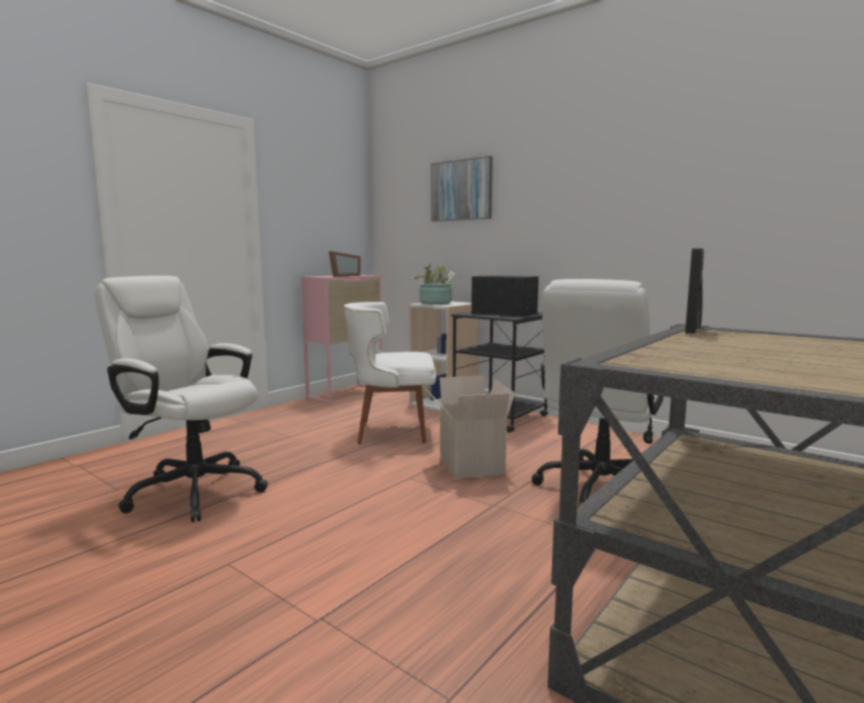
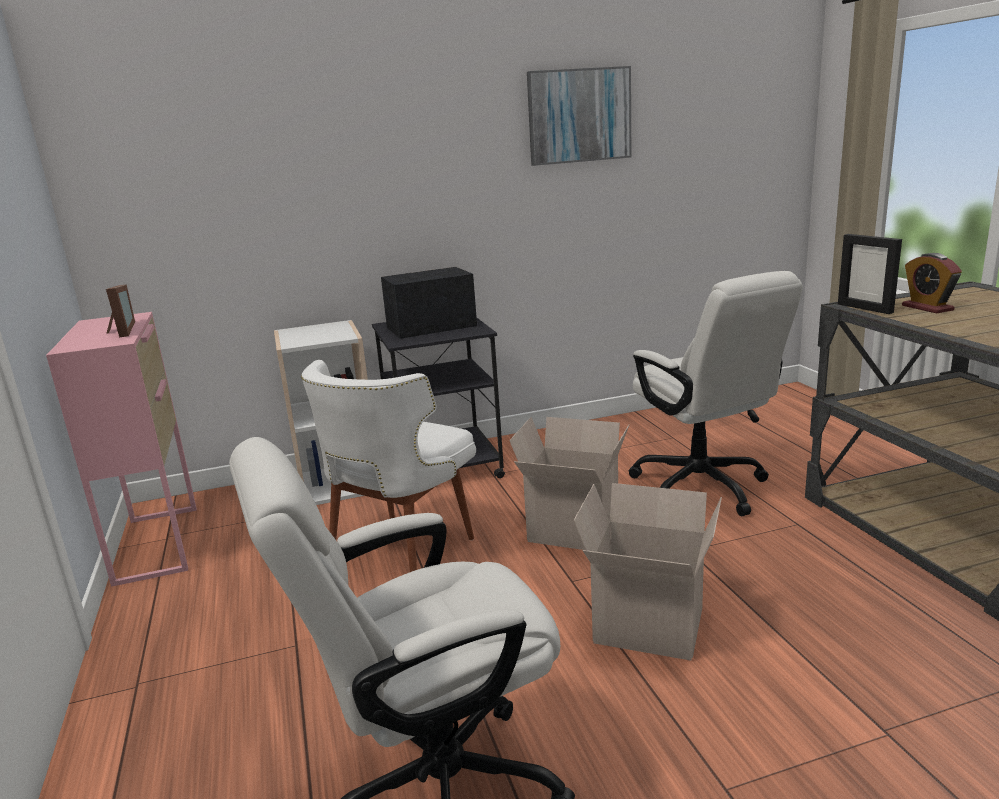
camera: 55 degrees left, 10 degrees up
potted plant [411,264,455,305] -> none
picture [431,156,493,222] -> picture moved to [527,66,631,166]
none -> cardboard box [573,483,722,661]
none -> alarm clock [902,253,962,313]

